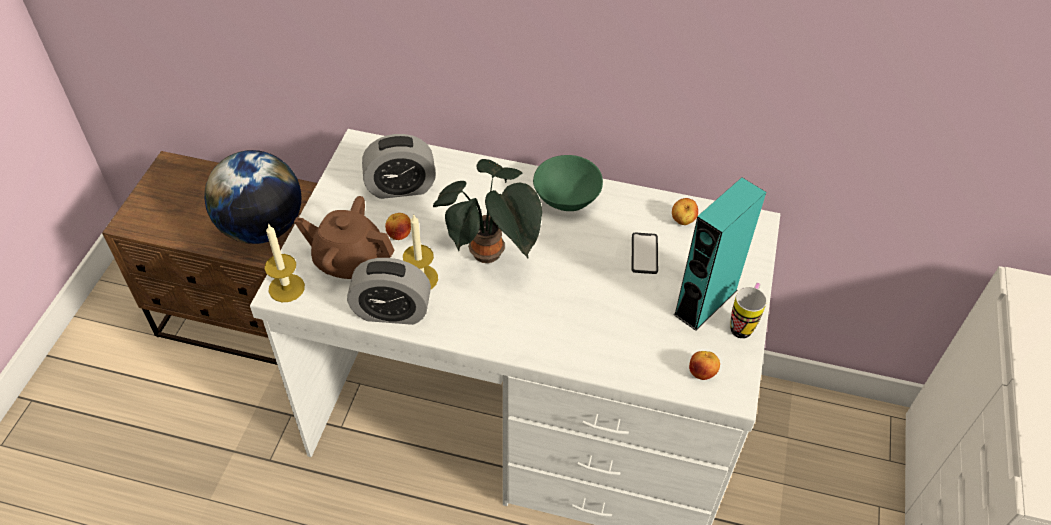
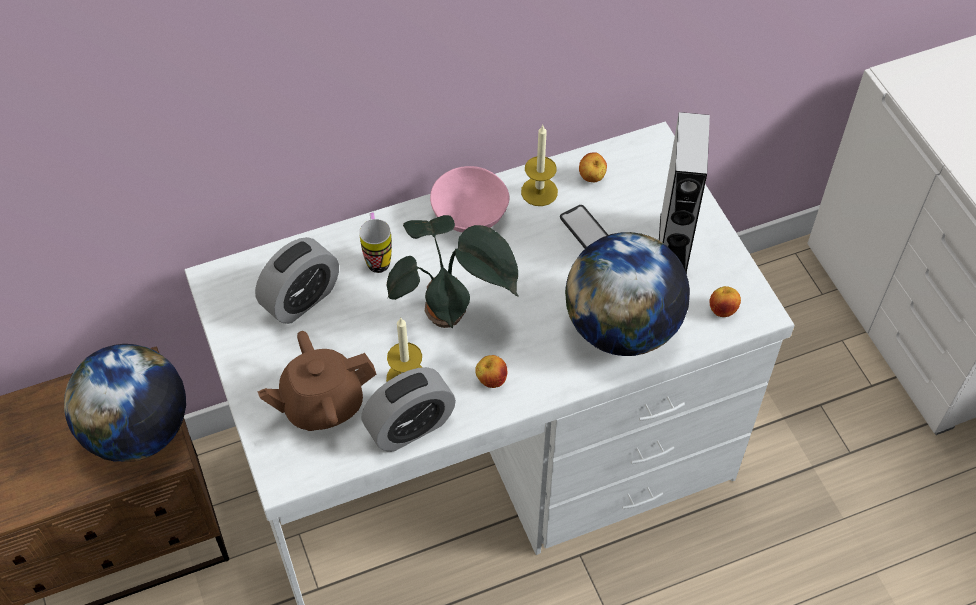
camera: 35 degrees left, 5 degrees up
candle [265,224,305,302] -> candle moved to [521,125,558,206]
apple [385,213,411,240] -> apple moved to [475,355,507,388]
green bowl [533,155,603,211] -> pink bowl [430,166,510,232]
turquoise speaker [673,178,766,331] -> grey speaker [659,112,710,274]
mug [730,283,767,339] -> mug moved to [359,212,392,273]
none -> globe [565,232,690,356]

